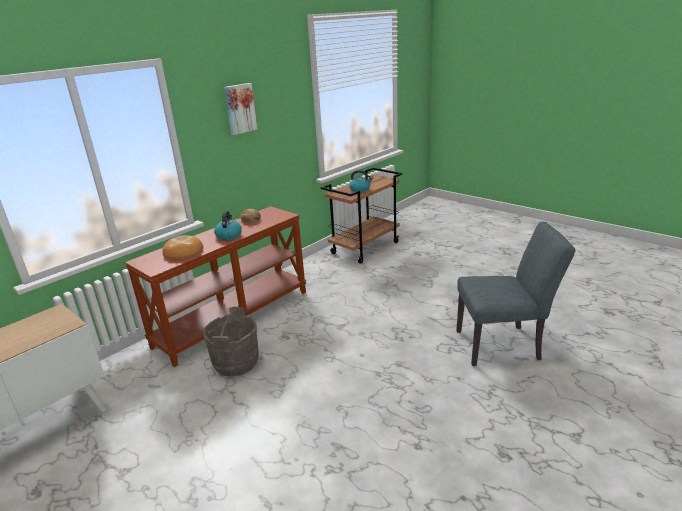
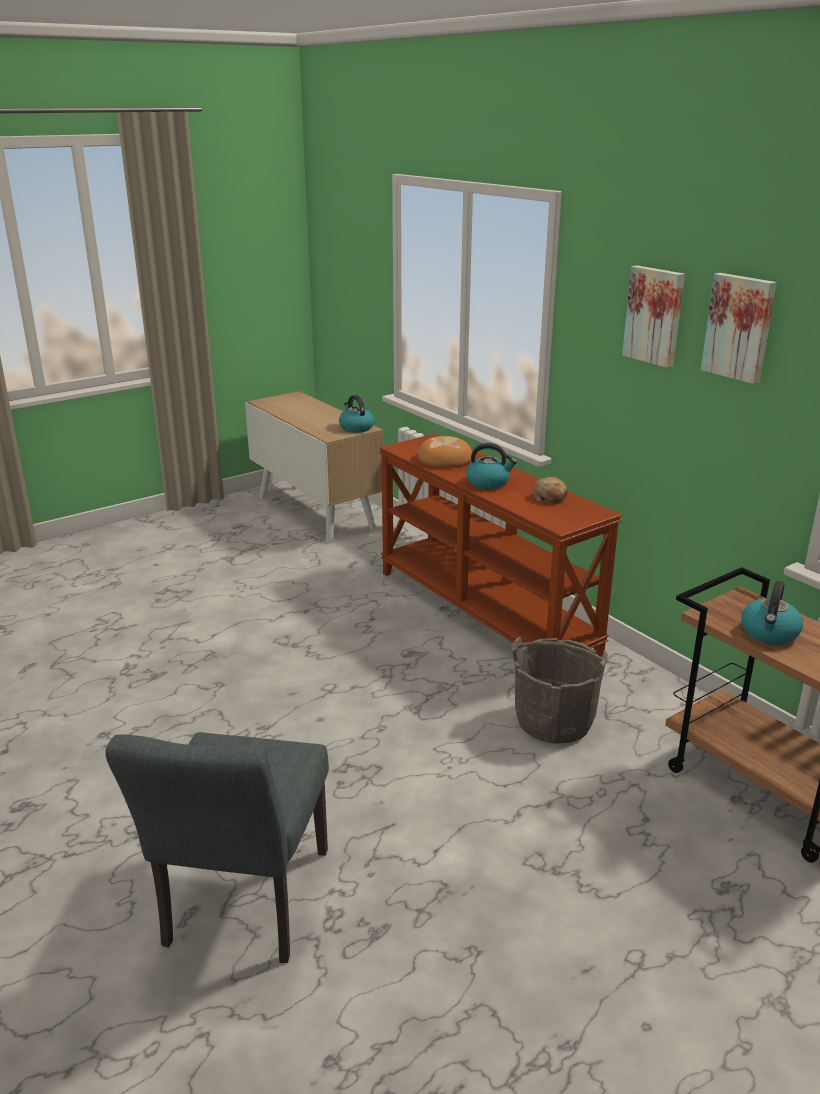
camera: 100 degrees right, 0 degrees up
grey bucket [203,307,259,377] -> grey bucket moved to [512,637,608,744]
none -> kettle [339,395,374,433]
none -> picture [701,273,777,384]

